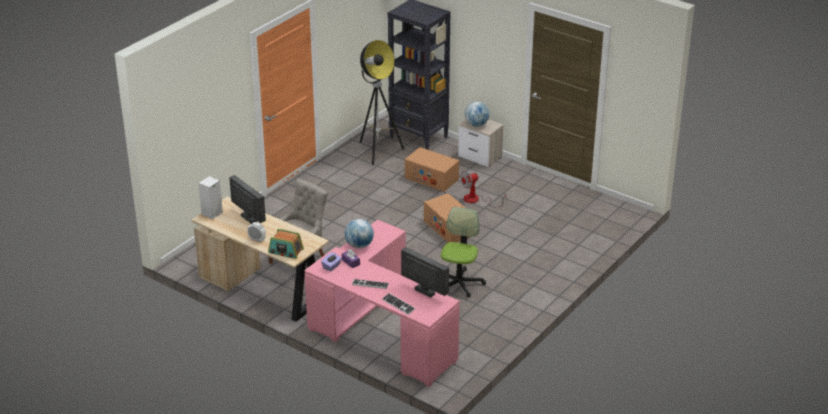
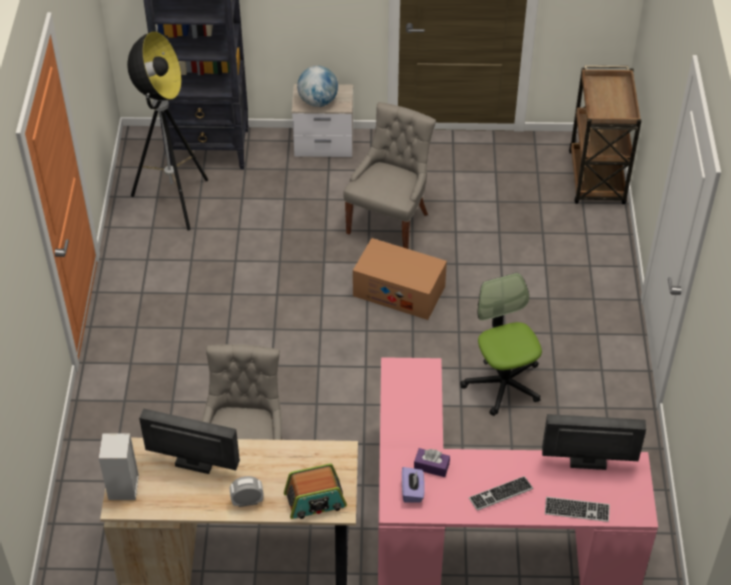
camera: 35 degrees left, 15 degrees up
globe [345,219,374,248] -> none
cardboard box [405,147,459,192] -> none
fan [460,171,507,207] -> grey chair [343,102,436,249]
none -> brown cart [569,65,641,204]

